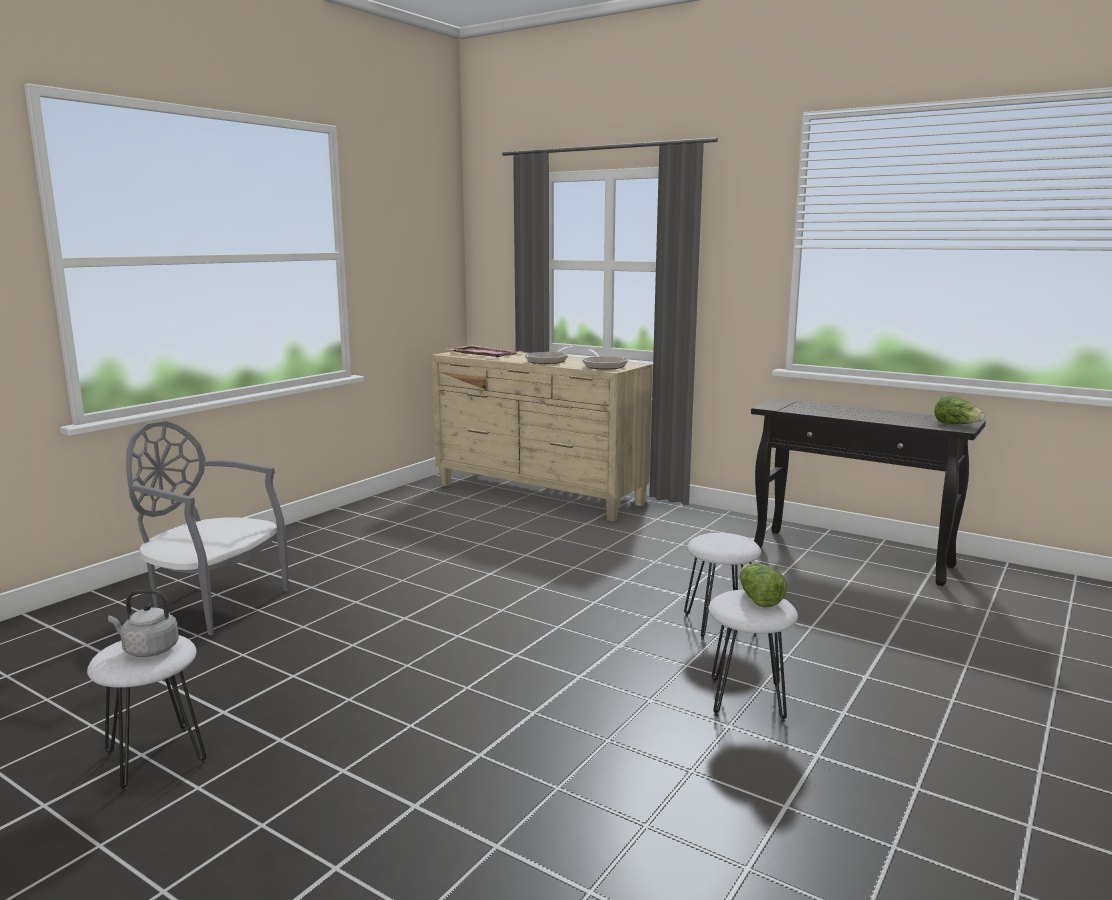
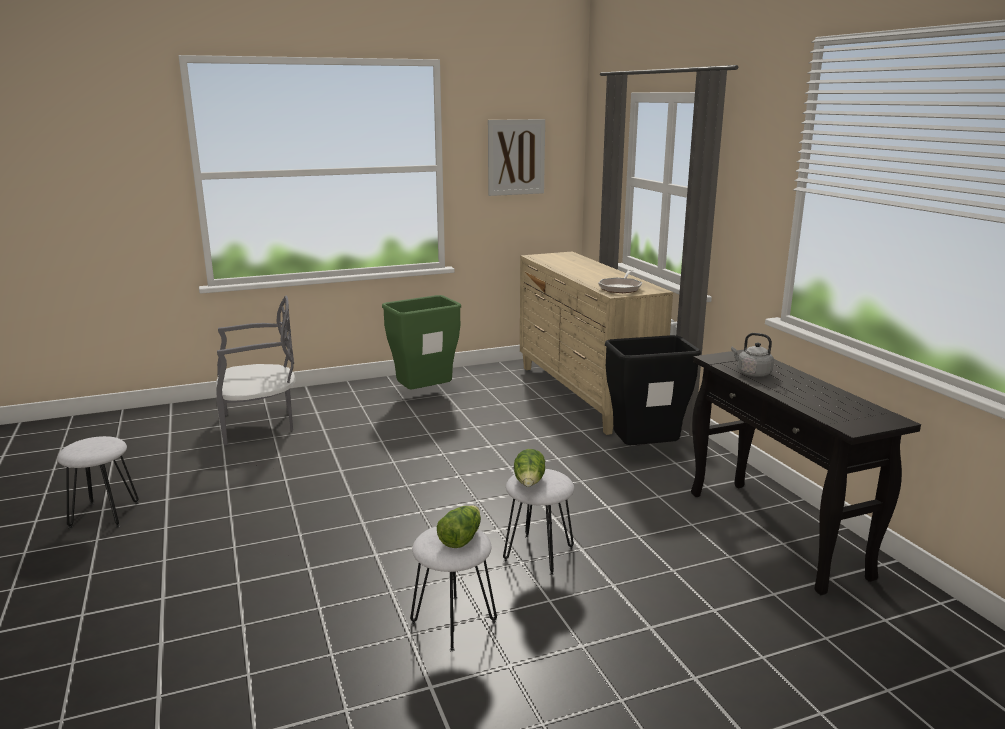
camera: 35 degrees right, 5 degrees up
grey kettle [108,589,179,657] -> grey kettle moved to [731,333,774,377]
grey chair [126,421,289,635] -> grey chair turned 105 degrees clockwise [216,296,296,446]
pink tray [450,345,524,357] -> none
frying pan [524,346,573,364] -> none
lettuce [934,395,986,424] -> lettuce moved to [514,449,545,487]
none -> green trash can [382,295,461,390]
none -> picture [488,119,545,196]
none -> black trash can [605,335,701,445]

